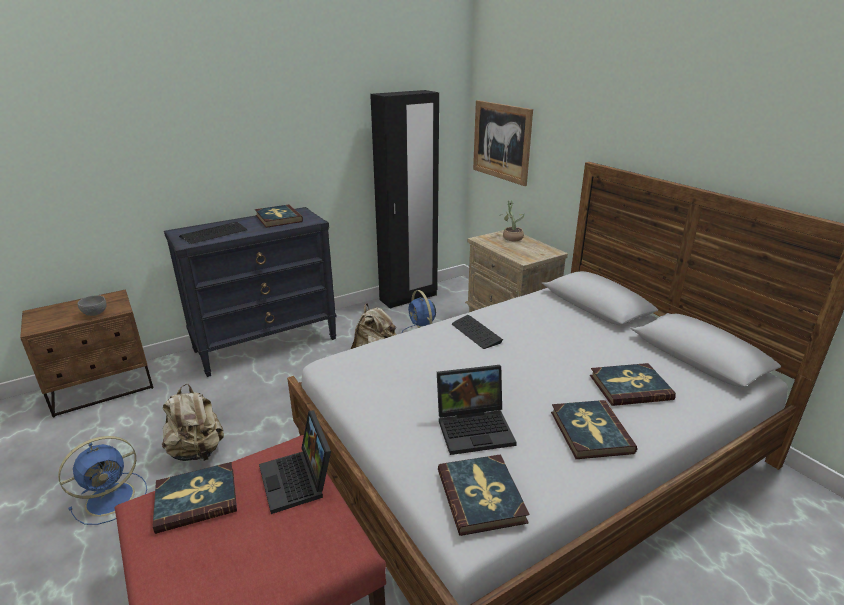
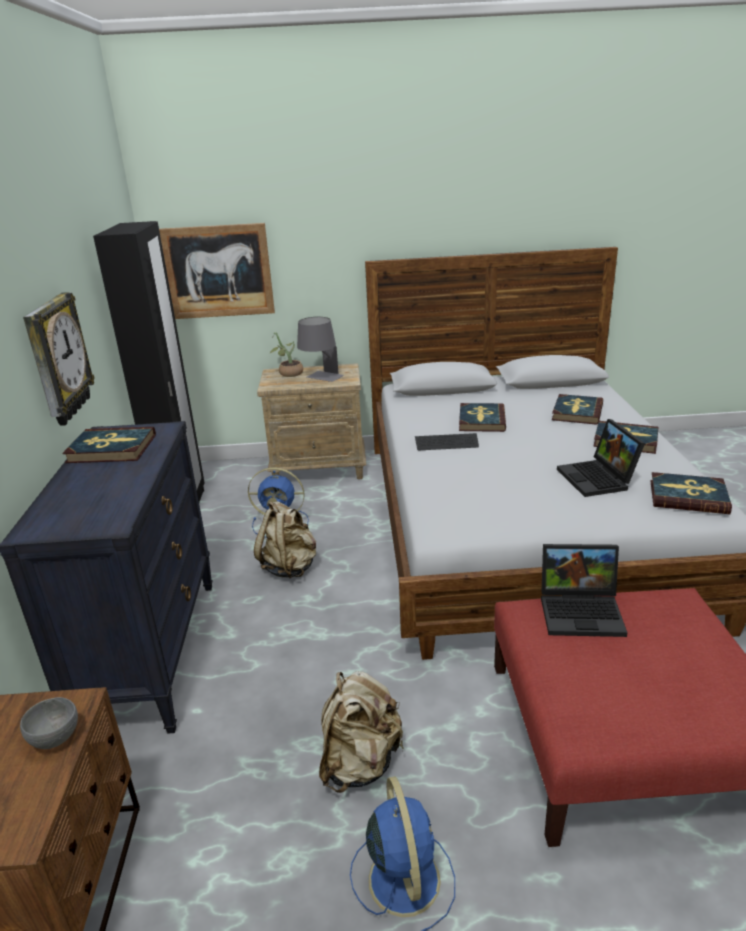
camera: 60 degrees left, 0 degrees up
book [153,462,237,534] -> book moved to [459,403,506,432]
keyboard [179,222,248,244] -> none
laptop [437,365,517,455] -> laptop turned 150 degrees clockwise [557,419,645,497]
none -> wall clock [23,292,95,426]
none -> grey table lamp [297,317,344,382]

